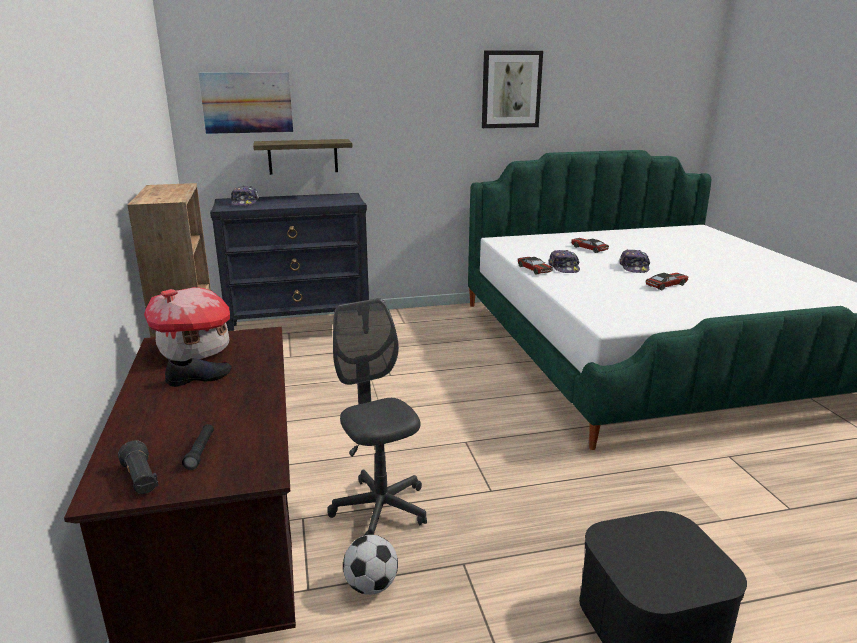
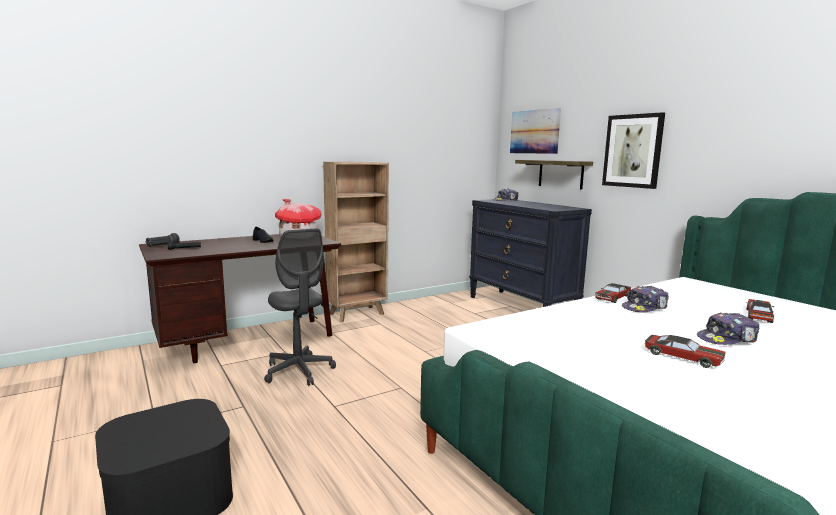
camera: 70 degrees right, 10 degrees down
grey office chair [327,298,427,536] -> grey office chair turned 105 degrees clockwise [264,228,336,386]
football [343,535,398,595] -> none
picture [482,50,543,128] -> picture moved to [602,112,665,189]

